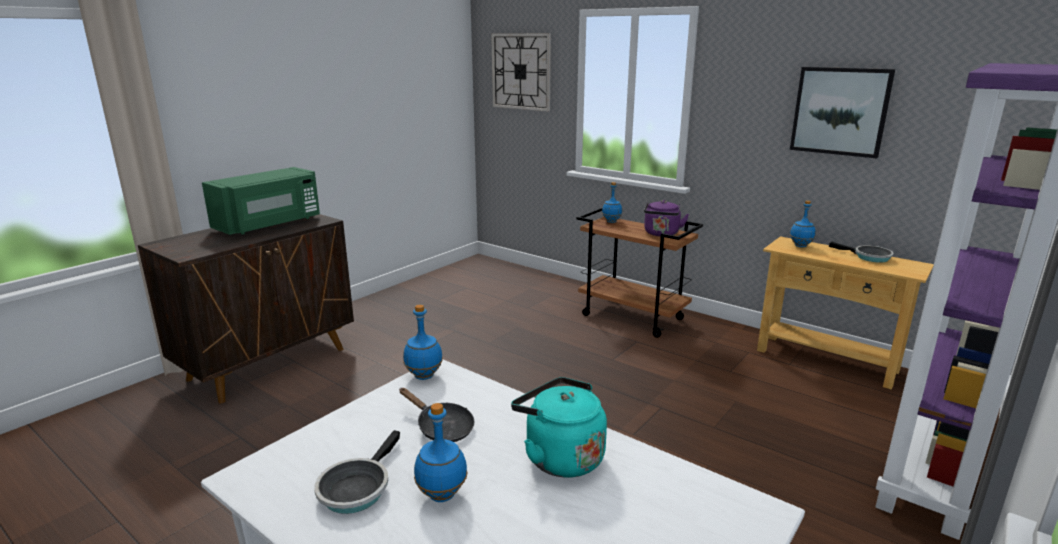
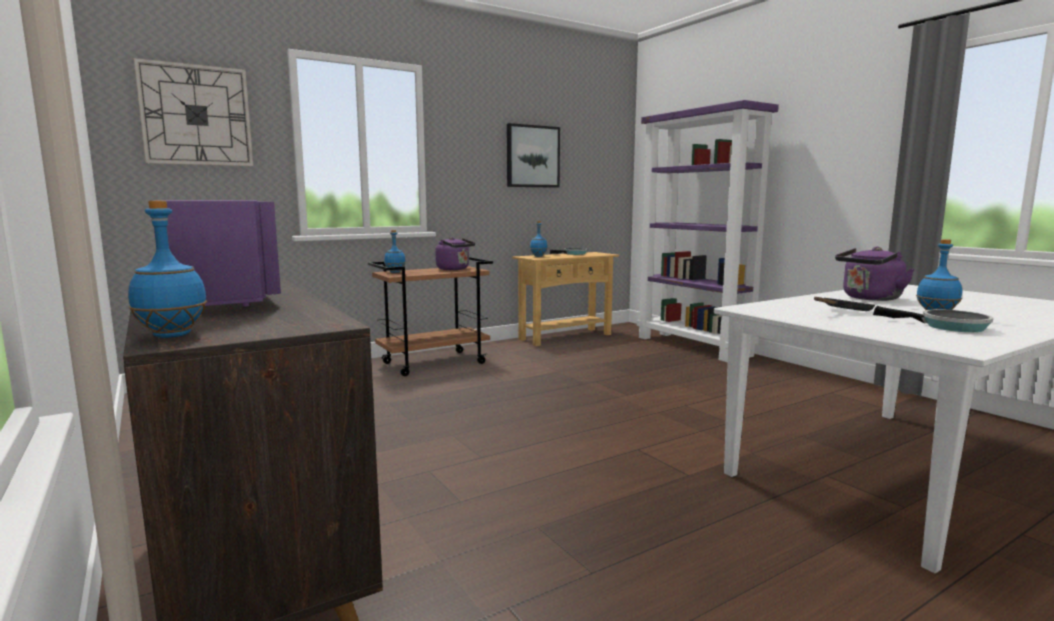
camera: 70 degrees left, 10 degrees down
green microwave [202,167,320,235] -> purple microwave [153,200,281,307]
blue bottle [403,305,443,380] -> blue bottle moved to [128,200,207,338]
turquoise kettle [511,377,607,478] -> purple kettle [835,247,915,301]

